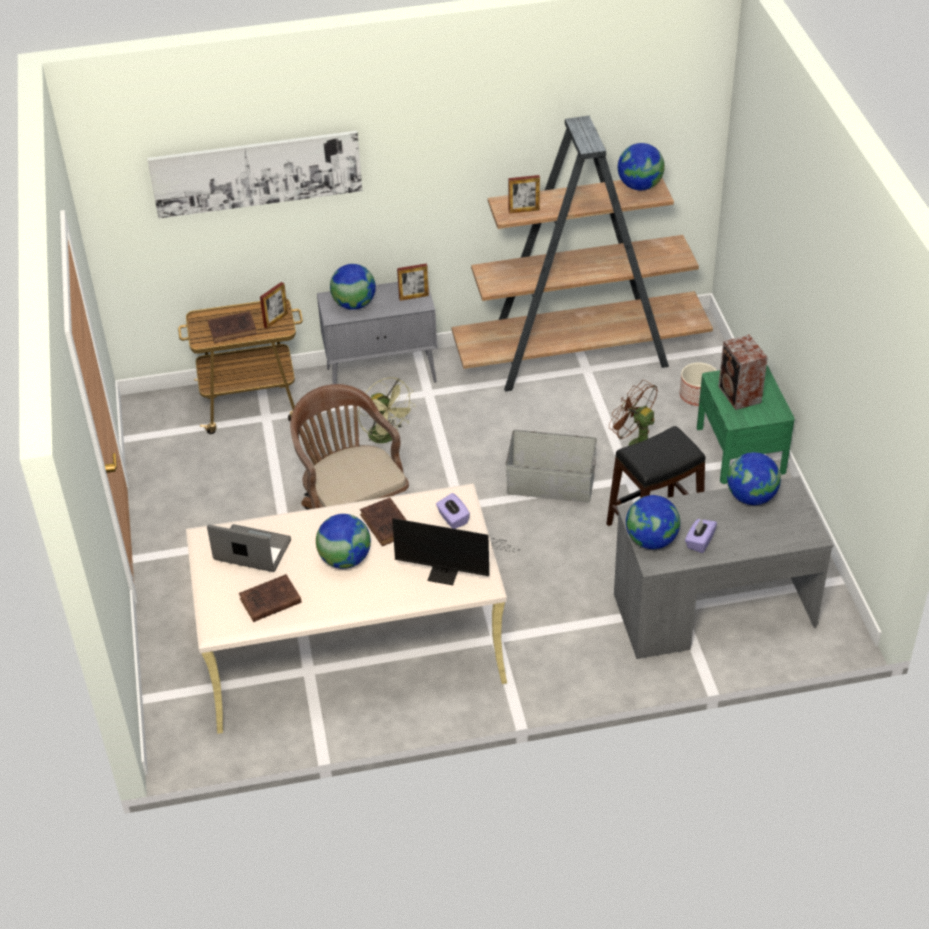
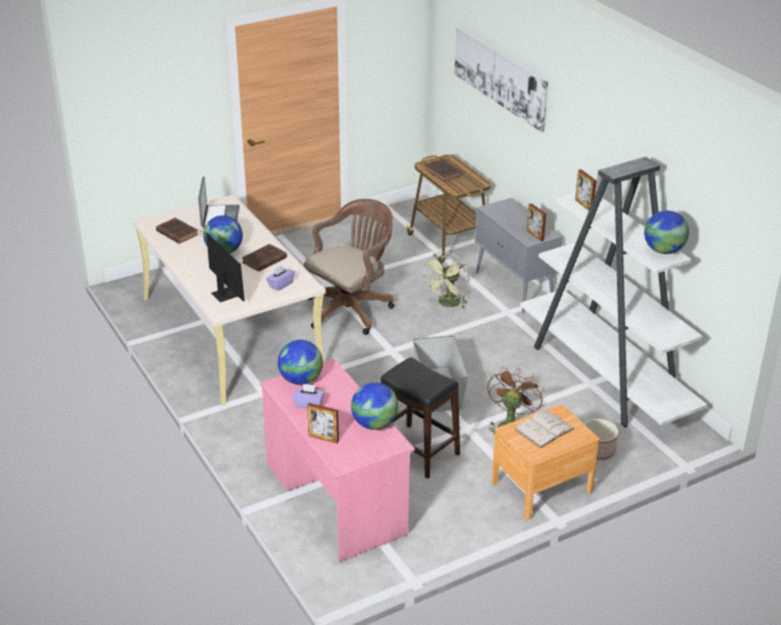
camera: 70 degrees right, 10 degrees down
picture frame [260,282,288,328] -> picture frame moved to [307,403,339,443]
globe [330,264,376,310] -> none
monitor [392,518,518,585] -> monitor turned 150 degrees clockwise [197,229,245,302]
brown bookcase [452,116,713,392] -> white bookcase [520,157,707,428]
grey desk [614,477,834,659] -> pink desk [260,359,415,562]
green nightstand [697,365,795,484] -> brown nightstand [492,404,599,519]
speaker [718,334,768,410] -> white book [514,410,575,448]

